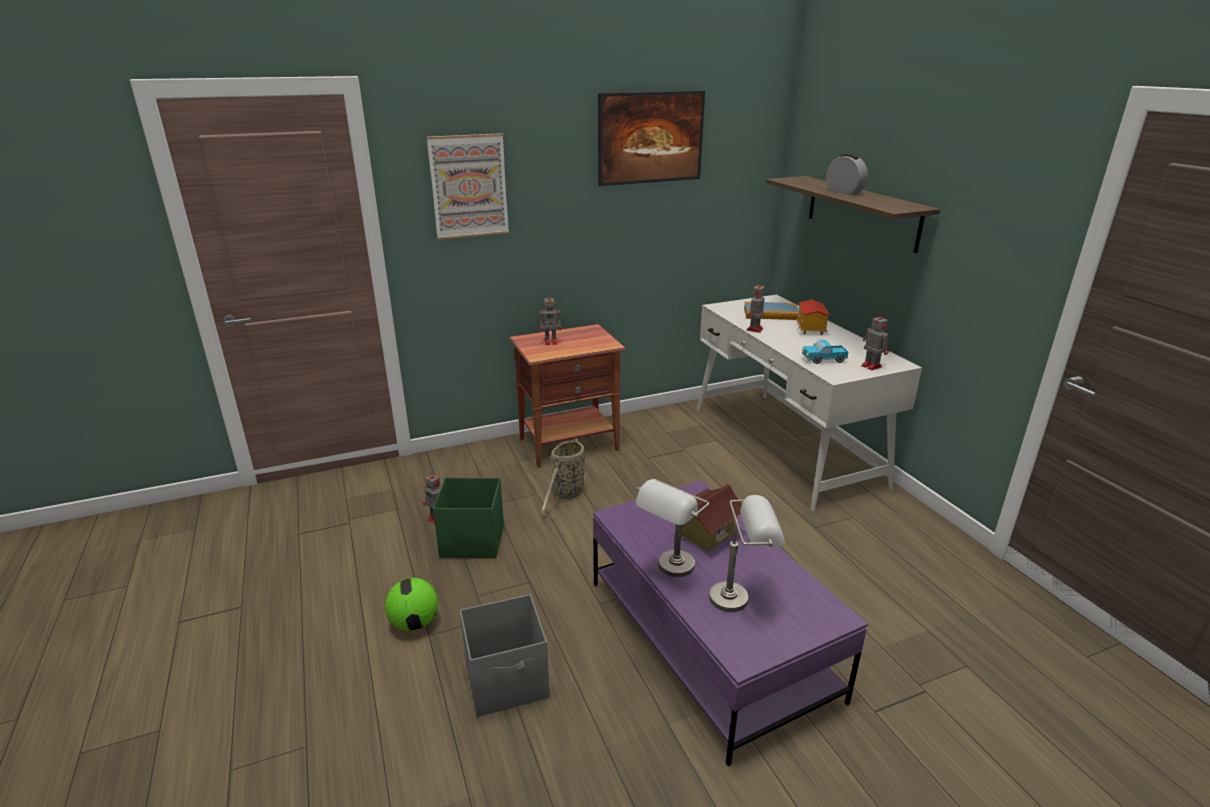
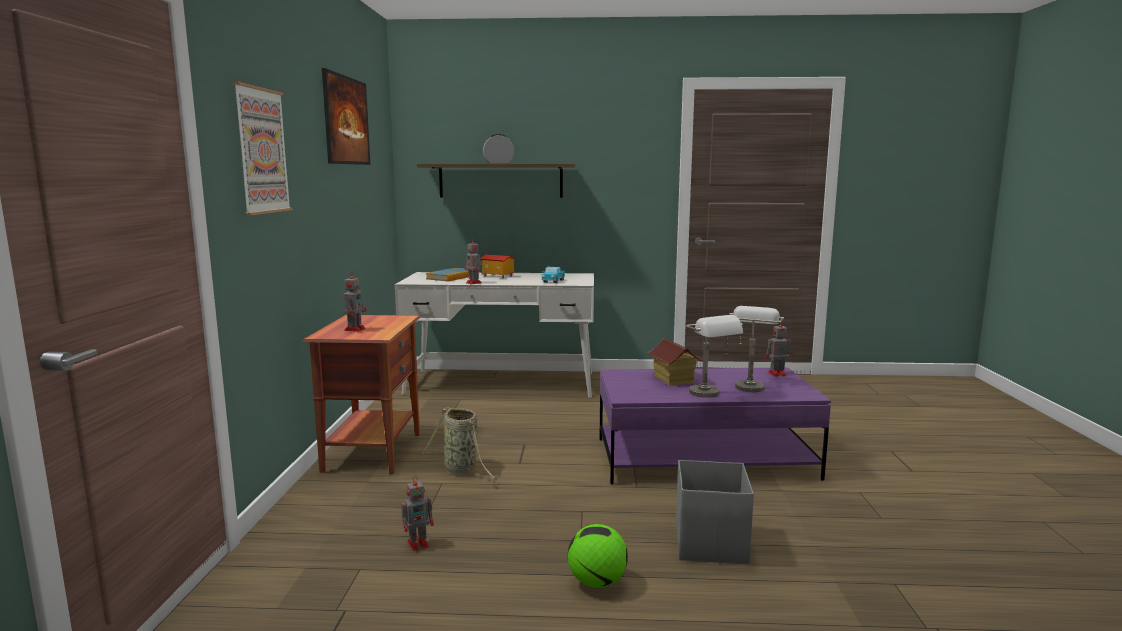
camera: 65 degrees left, 15 degrees down
green storage box [433,478,504,558] -> none
toy robot [861,313,889,370] -> toy robot moved to [765,323,791,376]

